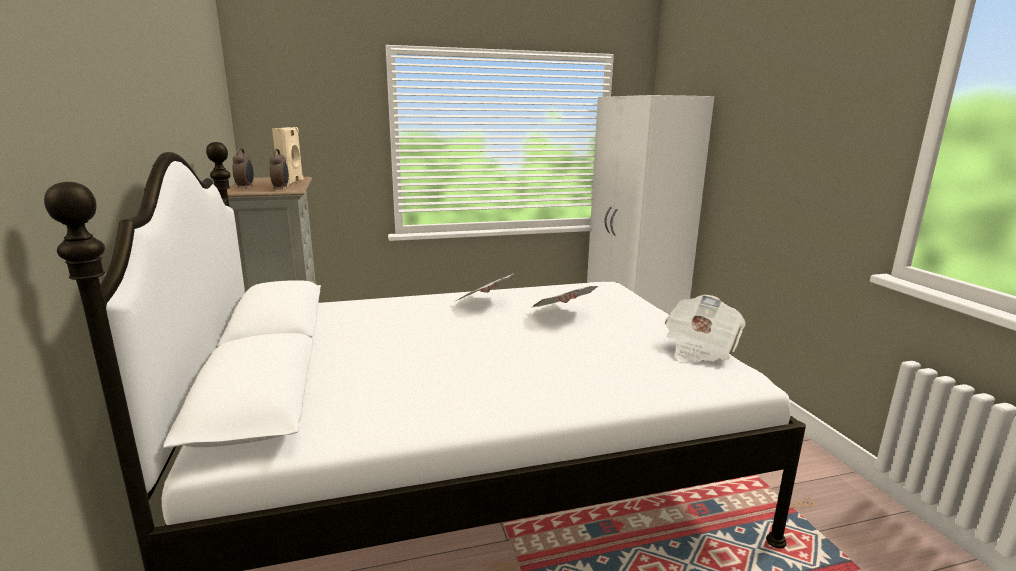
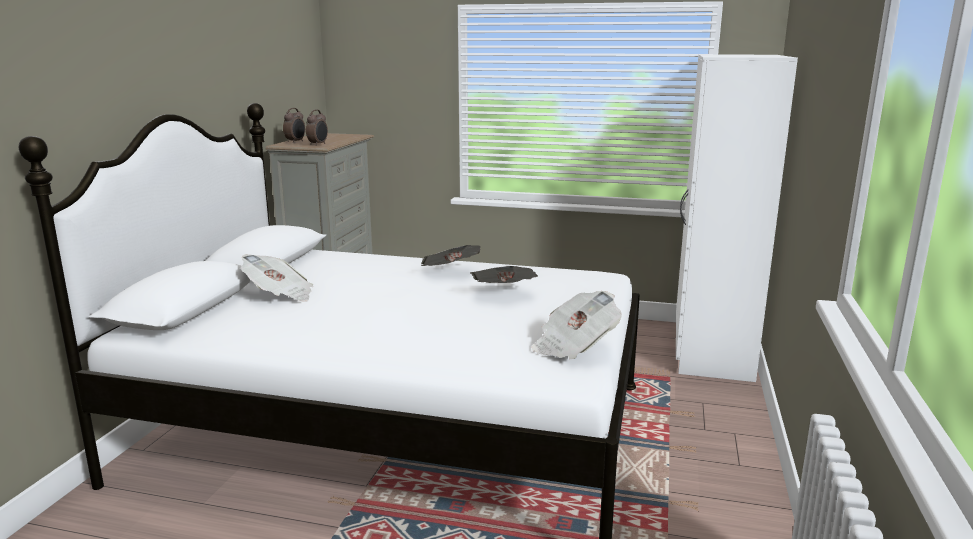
camera: 30 degrees right, 0 degrees up
beige speaker [272,127,303,186] -> none
none -> newspaper [241,254,313,302]

